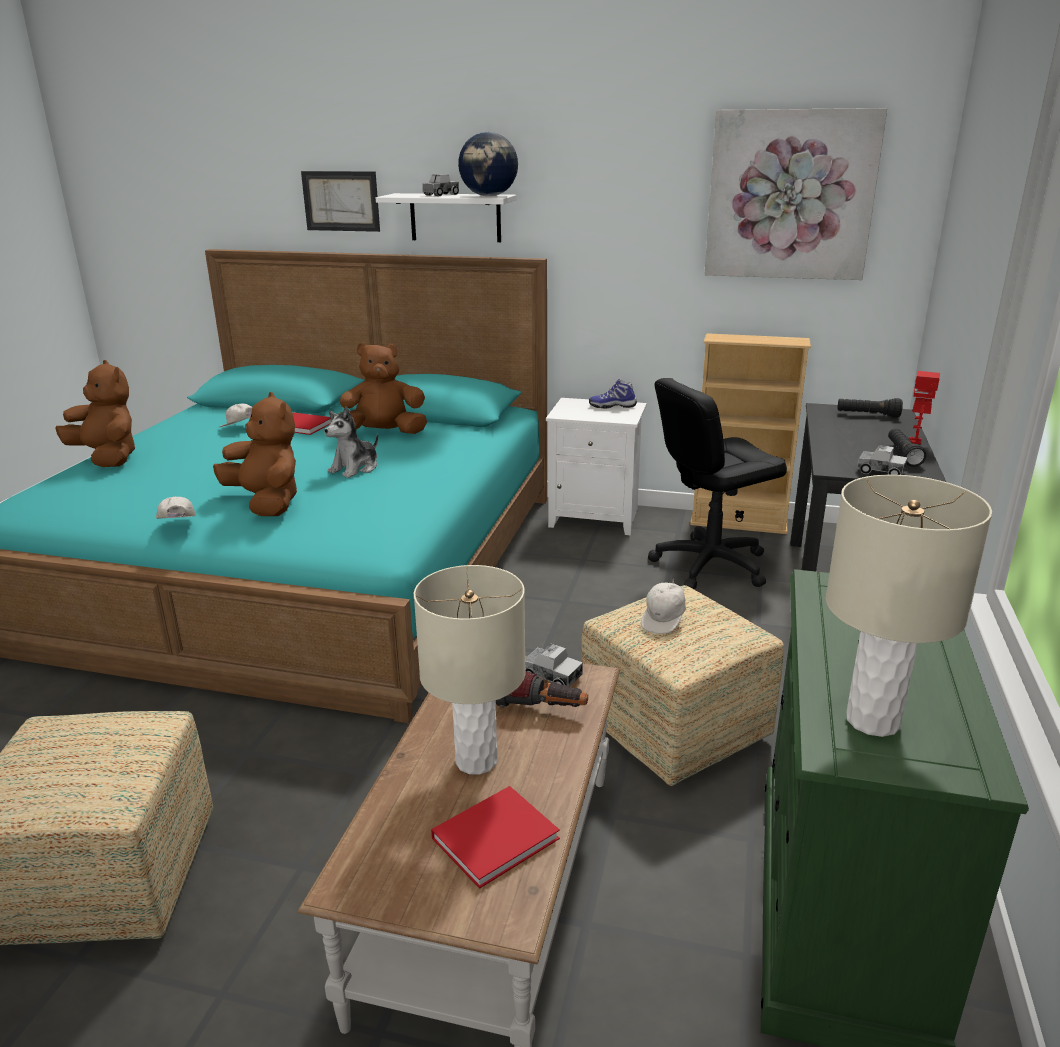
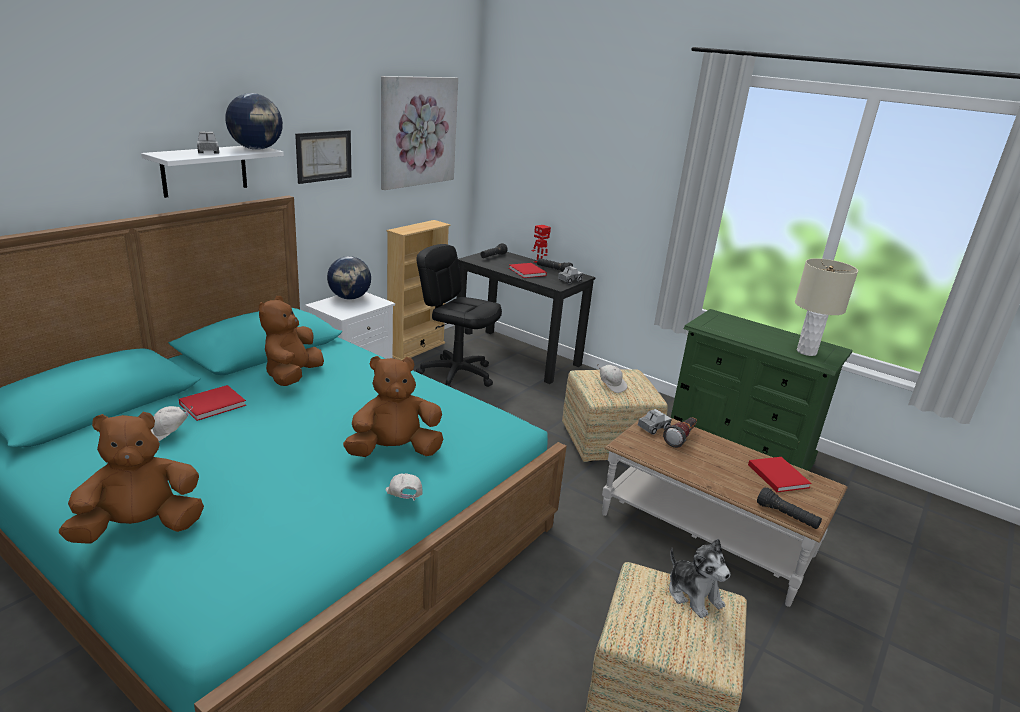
camera: 70 degrees left, 0 degrees up
white cap [156,496,196,519] -> white cap turned 75 degrees clockwise [386,473,423,501]
picture [301,171,380,232] -> picture moved to [295,130,352,184]
plush toy [324,406,378,478] -> plush toy moved to [669,539,731,618]
beige table lamp [414,565,526,775] -> none
shoe [589,379,637,408] -> globe [327,256,371,300]
black office chair [648,378,787,590] -> black office chair turned 120 degrees clockwise [416,244,502,387]
none -> red book [509,263,547,278]
none -> black flashlight [757,487,822,529]

